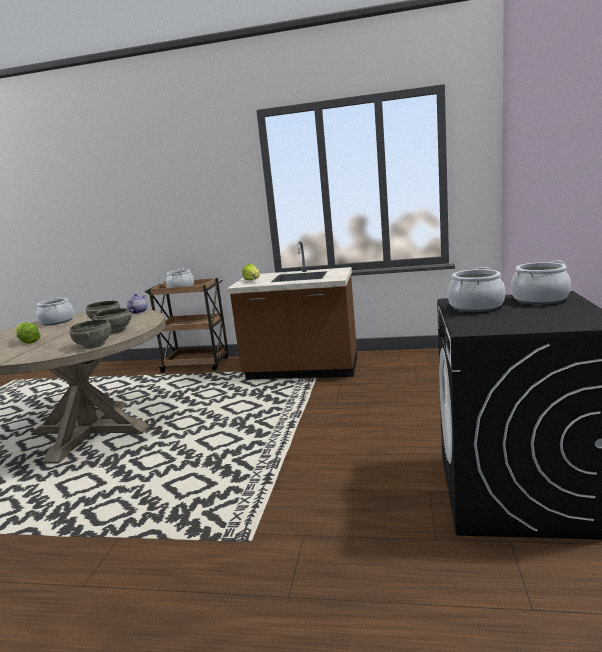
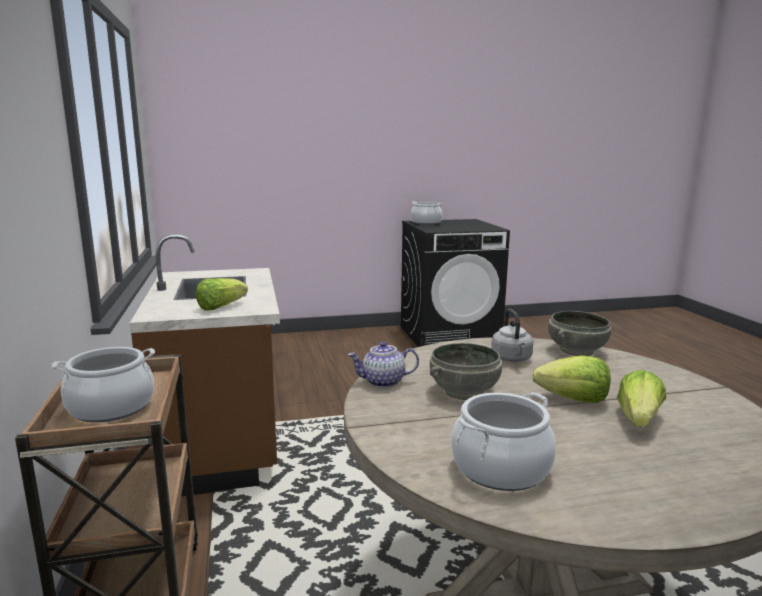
camera: 115 degrees left, 0 degrees up
grey bowl [93,308,132,334] -> grey kettle [491,309,534,362]
cooking pot [448,267,505,312] -> none
none -> lettuce [532,355,611,403]

